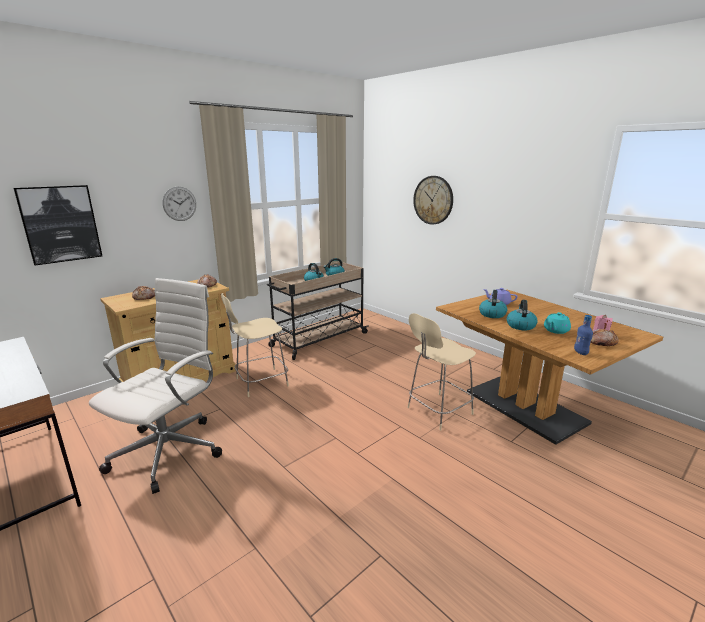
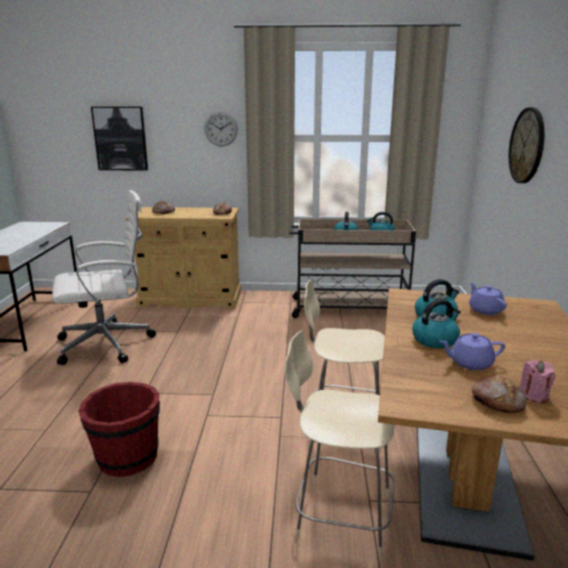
camera: 45 degrees right, 0 degrees up
beige chair [221,293,289,397] -> beige chair moved to [284,331,395,558]
turquoise teapot [544,312,571,334] -> purple teapot [439,333,505,370]
blue bottle [574,315,593,355] -> none
none -> red bucket [78,382,160,477]

